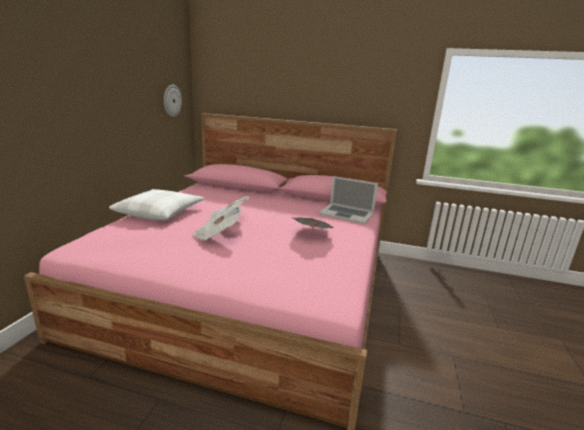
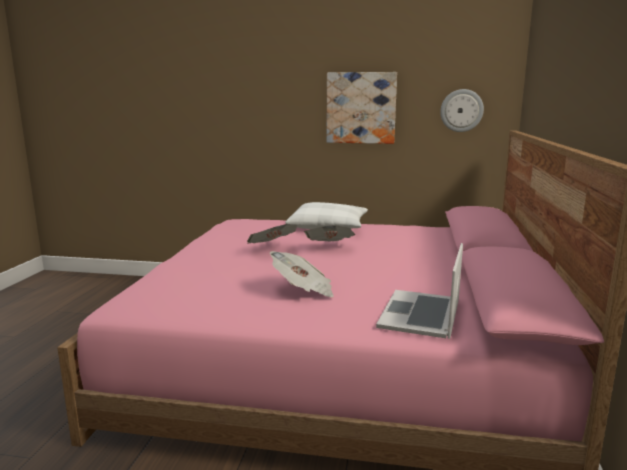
camera: 85 degrees right, 5 degrees down
none -> picture [326,72,397,144]

